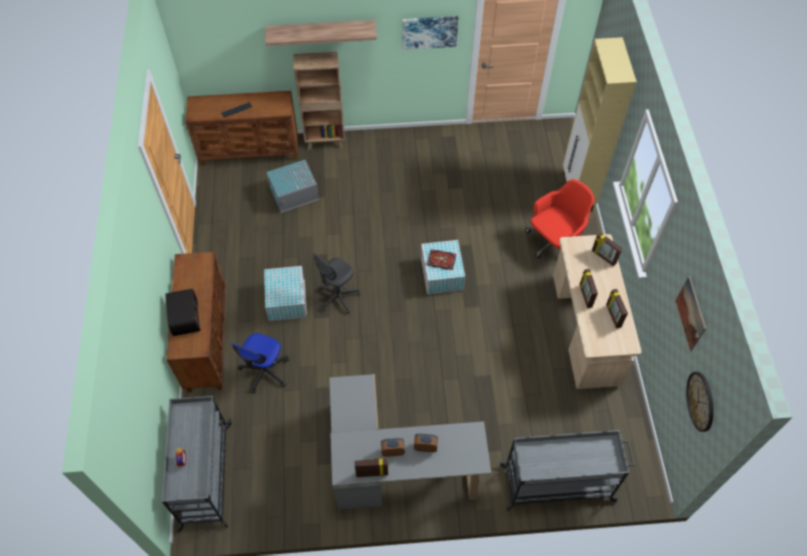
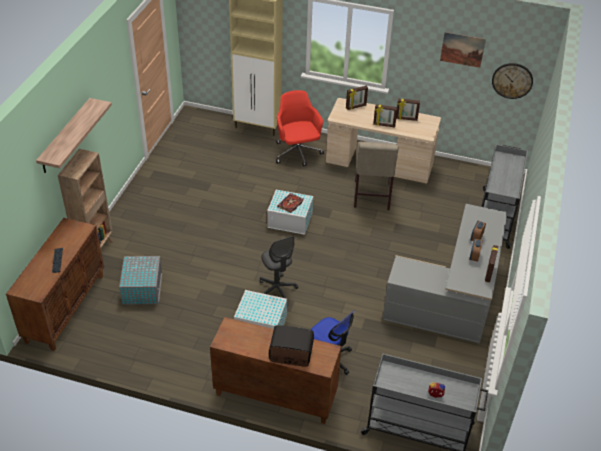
camera: 70 degrees left, 15 degrees down
picture [402,16,458,50] -> none
none -> beige chair [354,142,399,210]

